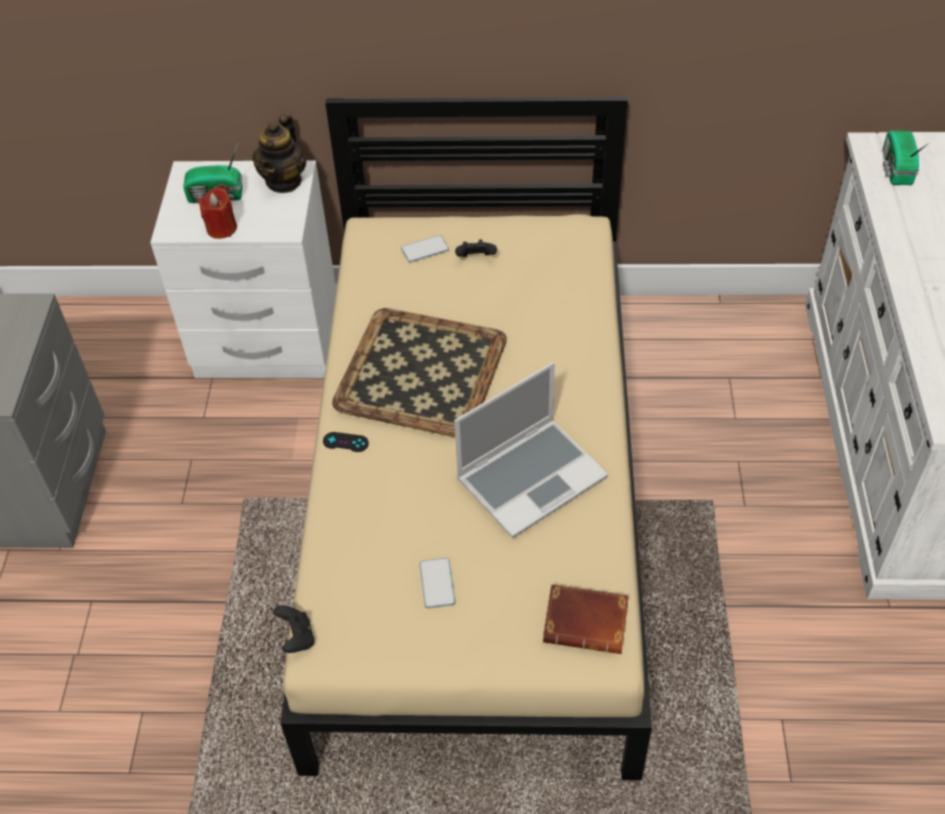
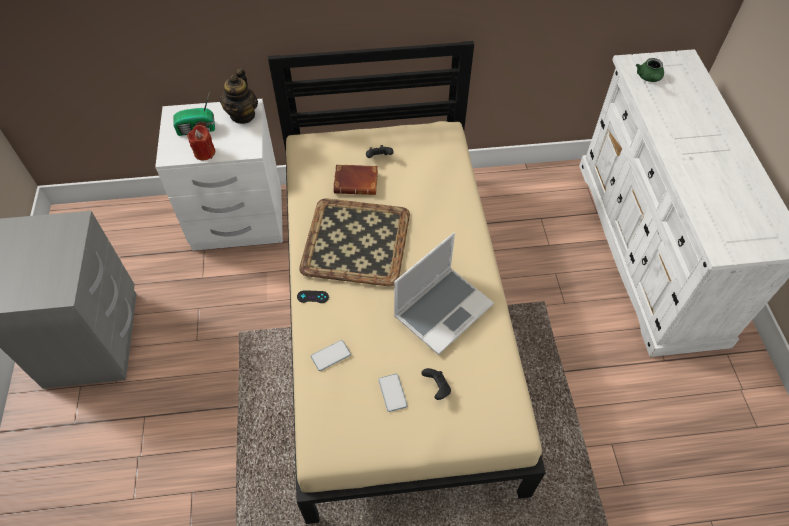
camera: 10 degrees left, 5 degrees up
black game controller [273,605,315,653] -> black game controller moved to [421,368,451,400]
phone [401,235,449,262] -> phone moved to [311,340,351,371]
brown book [543,584,629,654] -> brown book moved to [333,165,378,195]
radio [883,131,929,185] -> green teapot [636,58,664,82]

